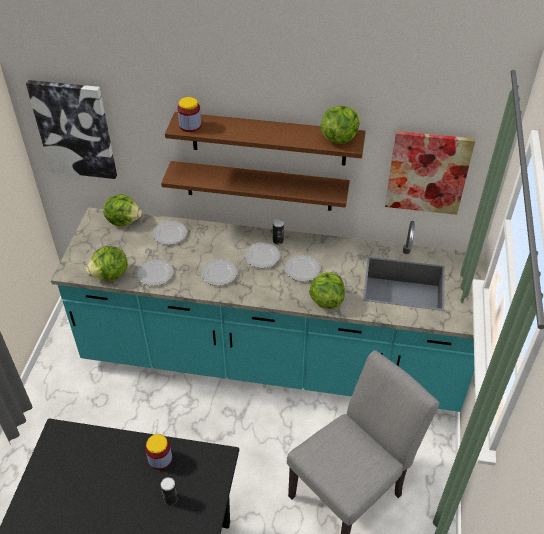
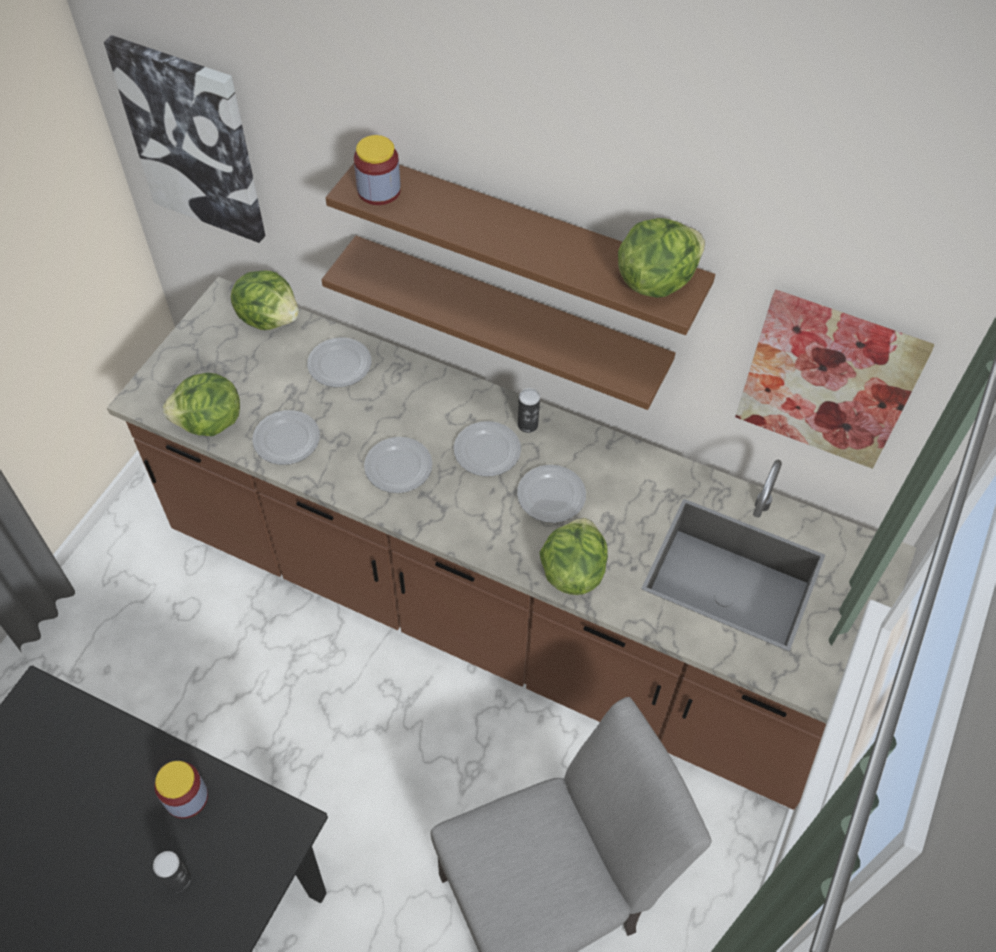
camera: 15 degrees right, 10 degrees up
turquoise counter [51,207,486,412] -> brown counter [107,277,916,810]

